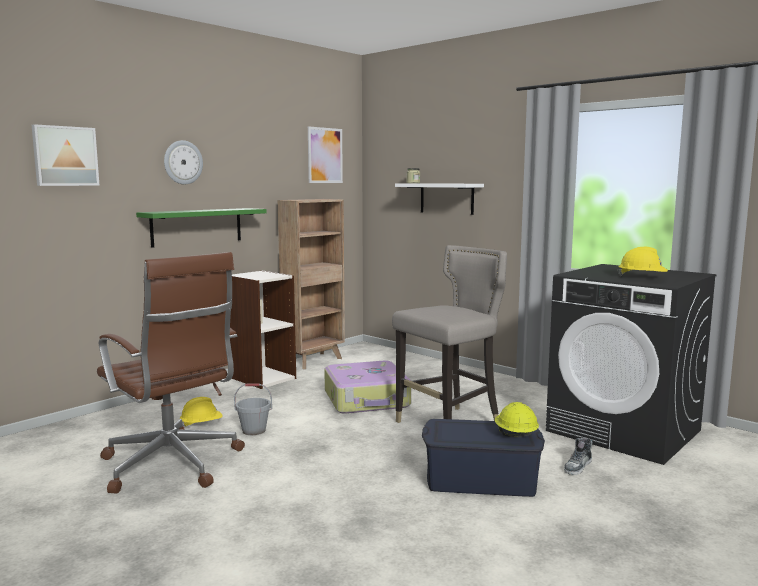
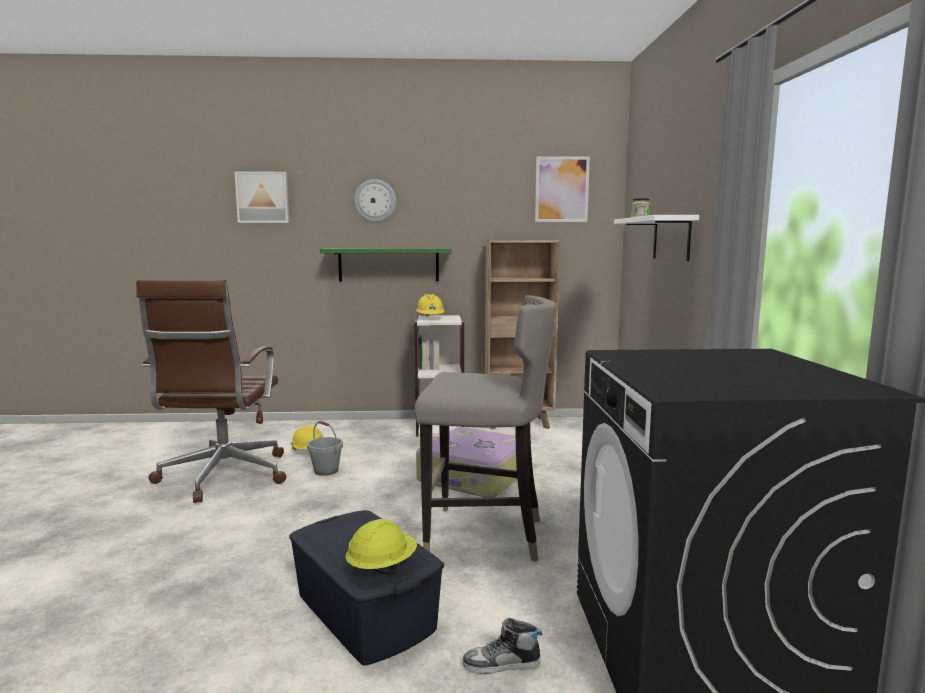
camera: 45 degrees right, 0 degrees up
yellow hard hat [617,247,668,276] -> yellow hard hat moved to [416,294,444,317]

